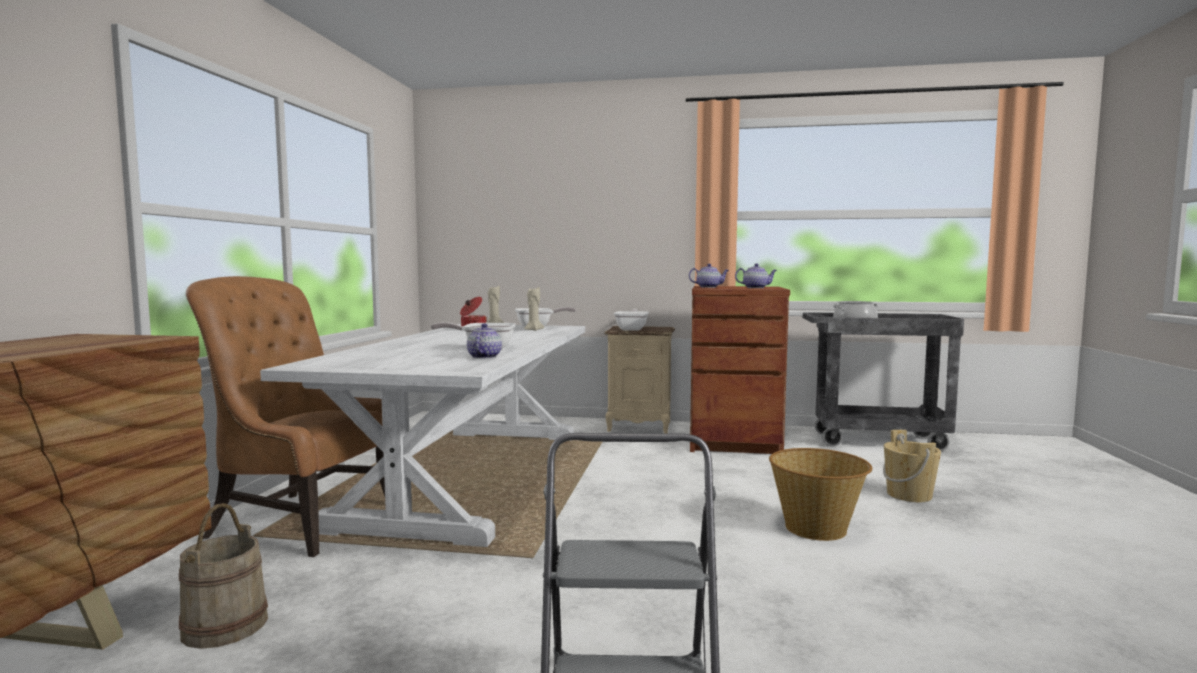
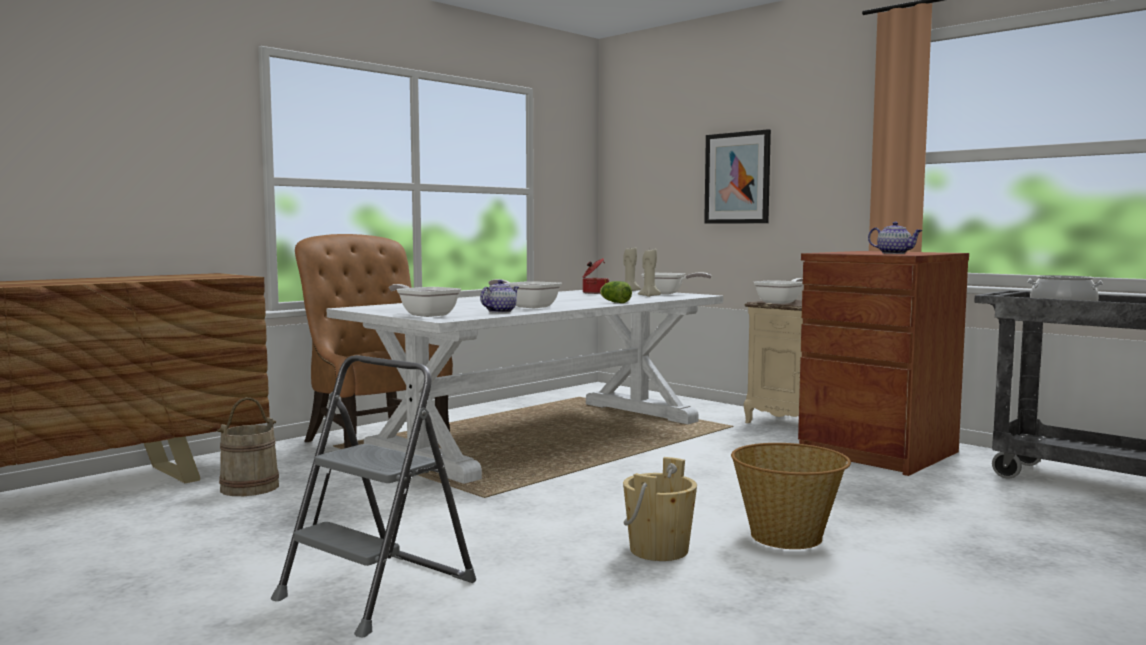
camera: 35 degrees right, 0 degrees up
teapot [689,264,729,288] -> none
beige bucket [883,430,941,502] -> beige bucket moved to [623,457,697,561]
none -> frying pan [389,284,461,317]
none -> lettuce [600,281,632,303]
none -> picture [704,129,771,224]

